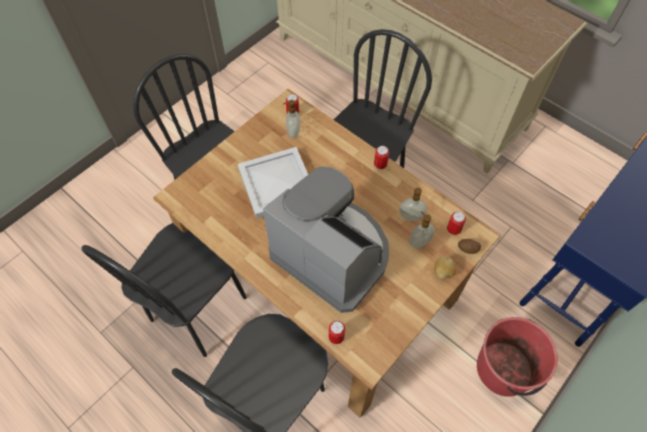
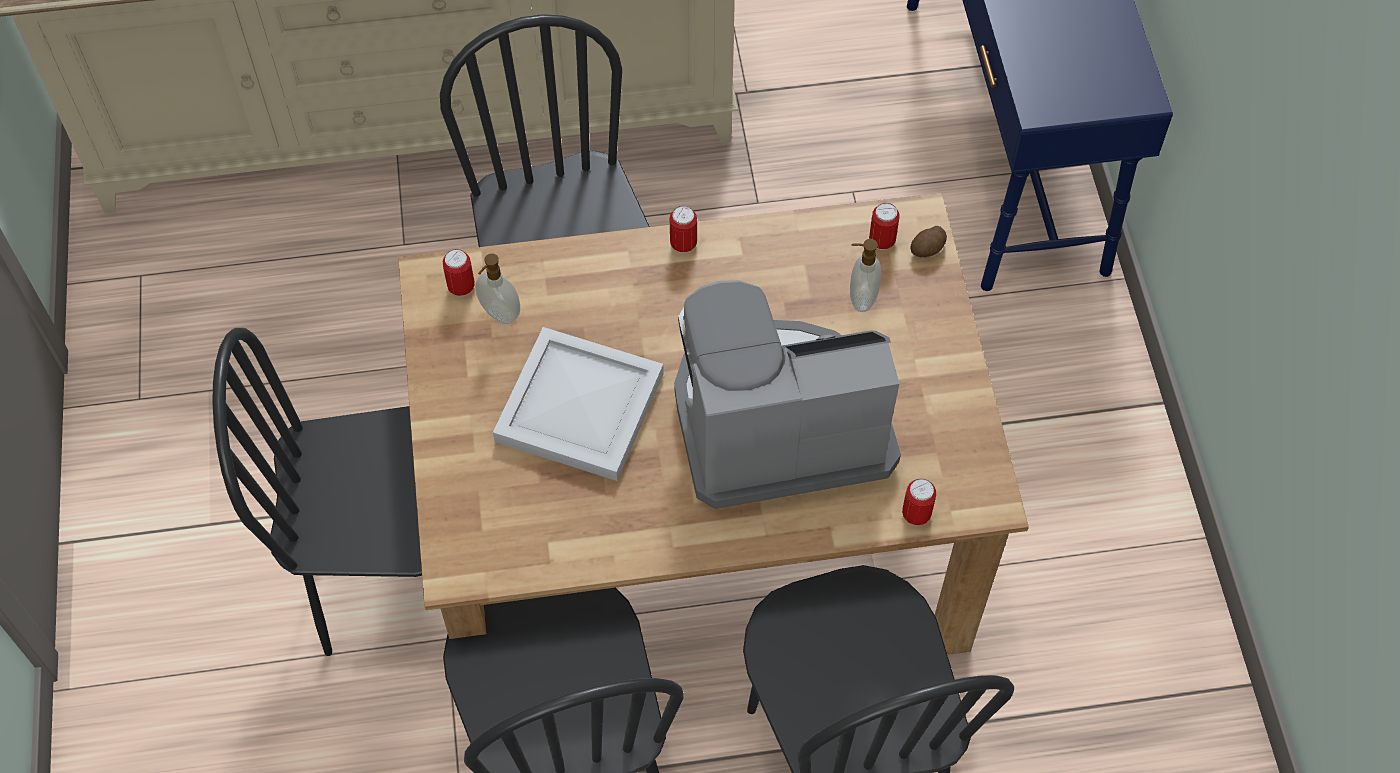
camera: 50 degrees left, 0 degrees up
soap dispenser [399,188,427,221] -> none
potato [434,257,456,279] -> none
red bucket [477,317,558,397] -> none

